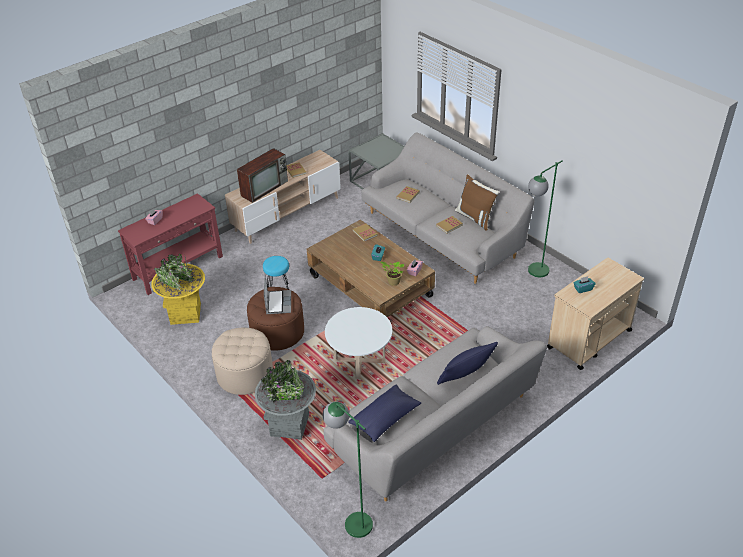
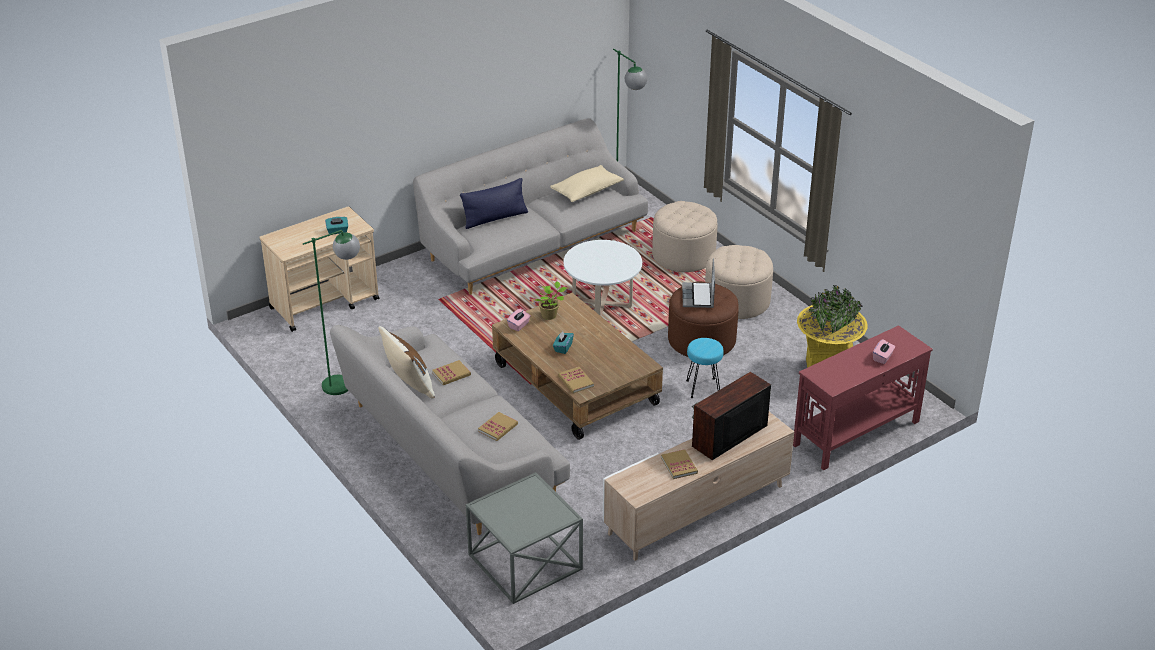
camera: 175 degrees left, 5 degrees down
grey planter [255,360,316,440] -> beige ottoman [652,201,718,272]
blue pillow [348,384,421,442] -> beige pillow [550,165,624,202]

